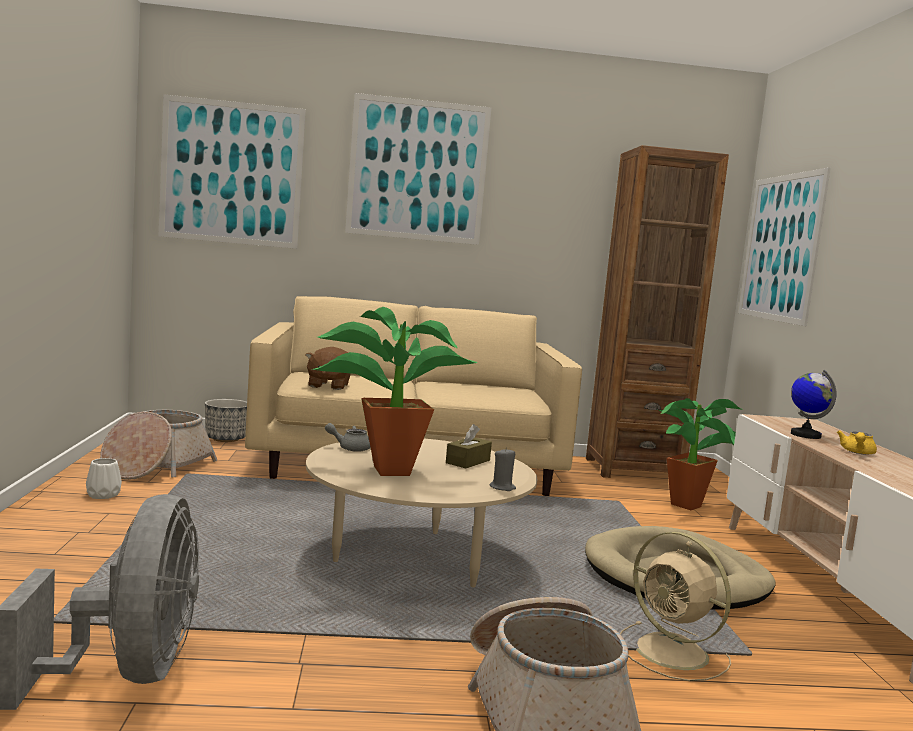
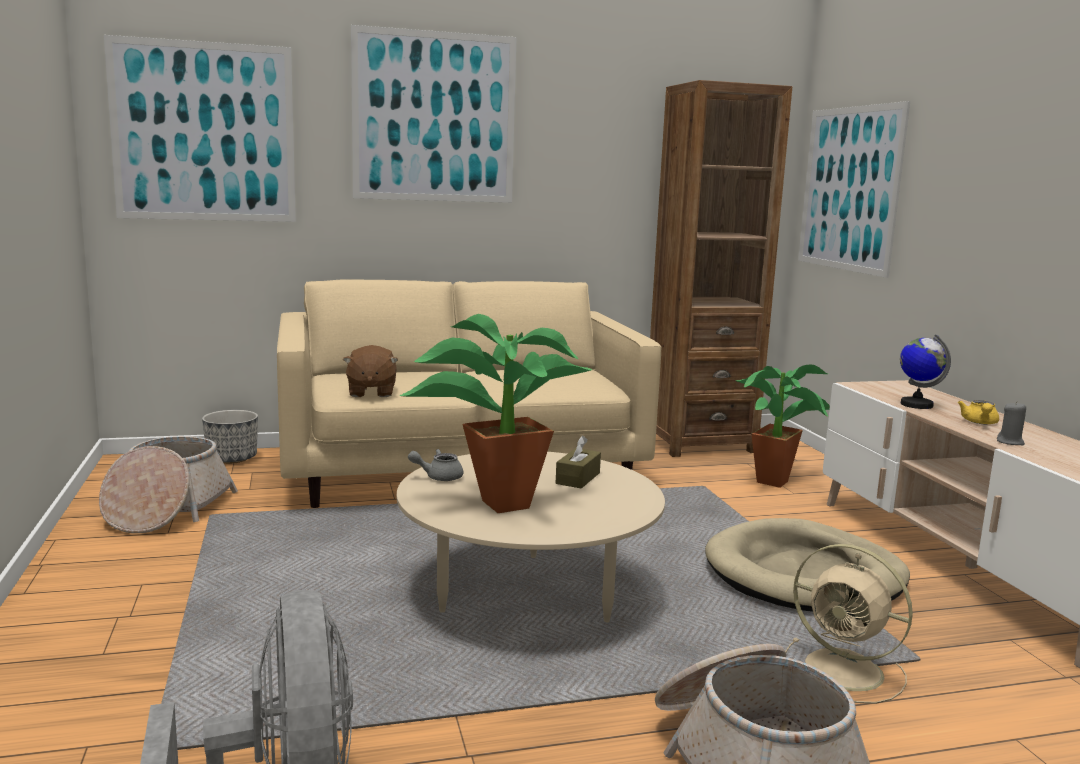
camera: 10 degrees left, 5 degrees up
white vase [86,458,122,499] -> none
grey candle [490,448,516,491] -> grey candle moved to [997,401,1026,445]

